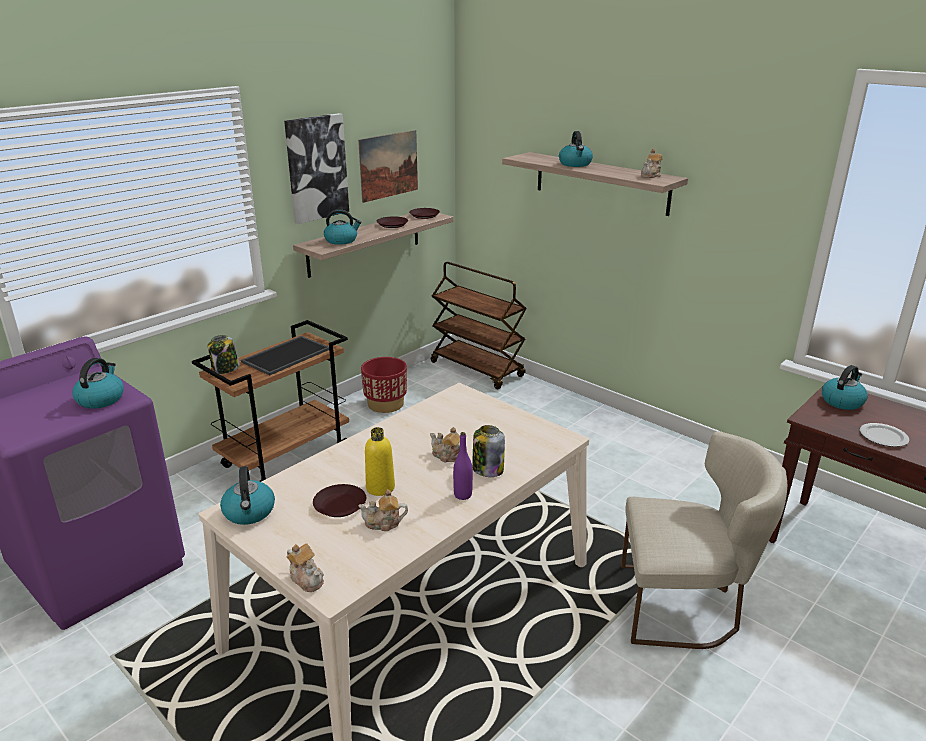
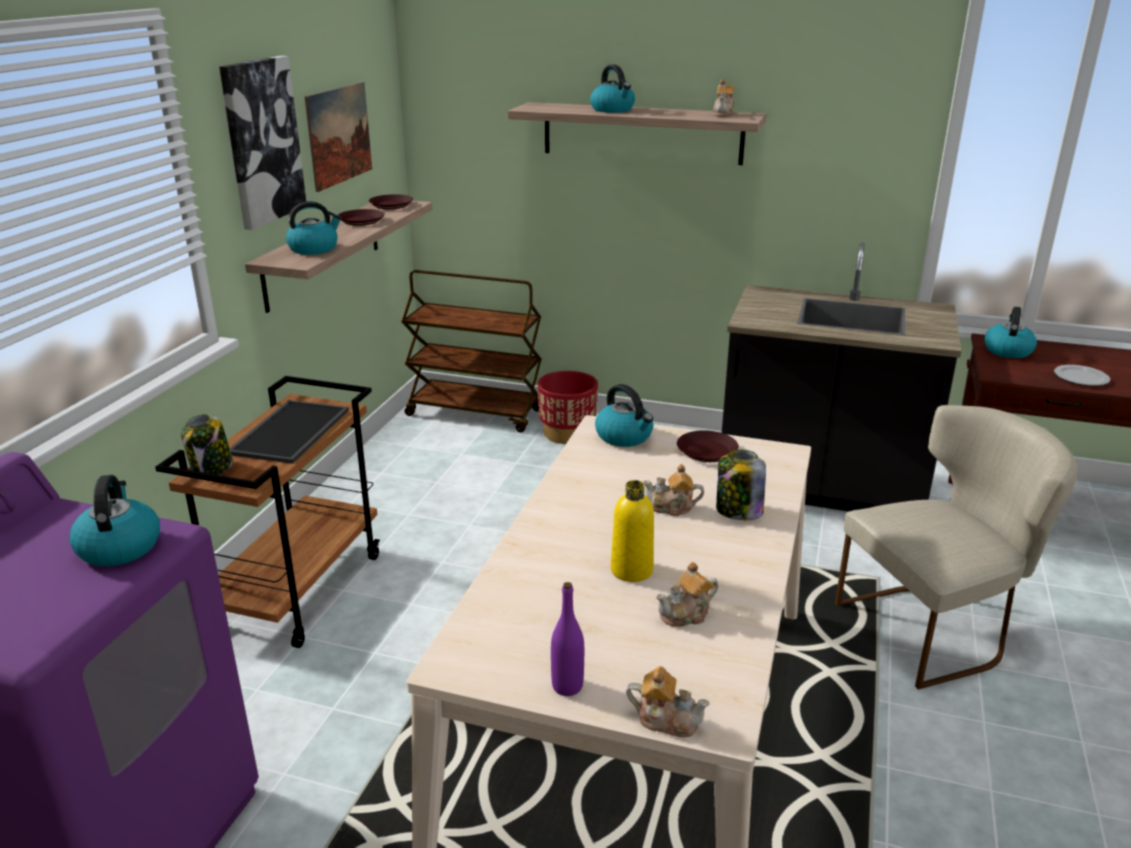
camera: 25 degrees left, 0 degrees up
kettle [220,466,275,525] -> kettle moved to [595,384,653,447]
brown plate [313,484,366,517] -> brown plate moved to [677,430,739,462]
red planter [361,357,407,413] -> red planter moved to [538,371,598,444]
purple bottle [453,432,473,500] -> purple bottle moved to [551,582,584,696]
none -> black counter [722,243,961,512]

